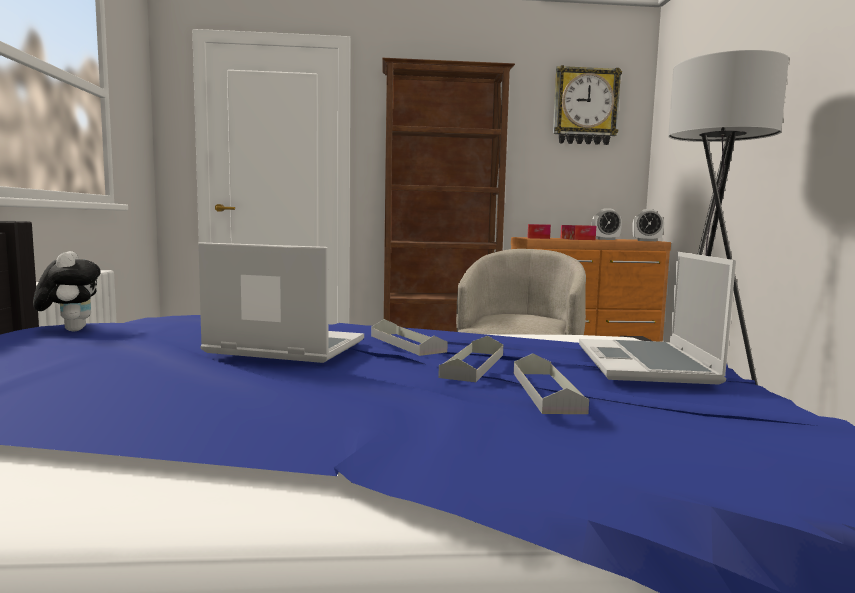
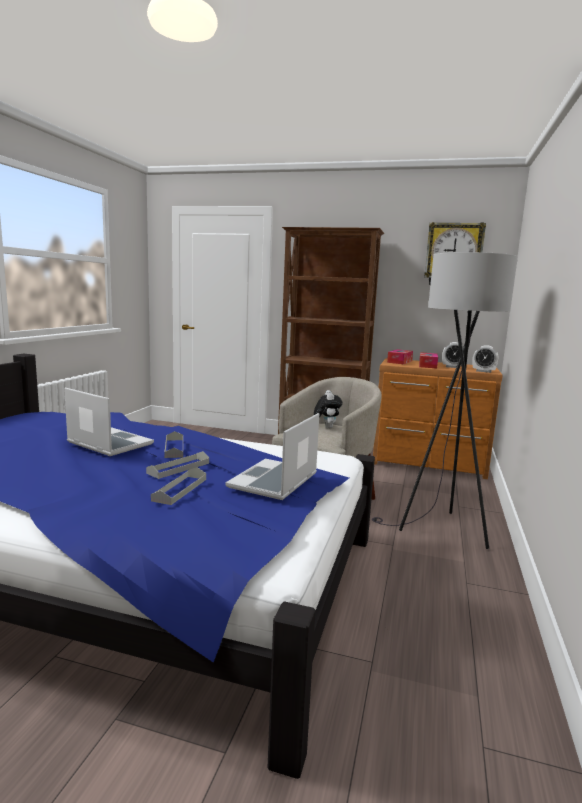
camera: 20 degrees right, 5 degrees up
plush toy [33,251,101,331] -> plush toy moved to [314,390,343,429]

